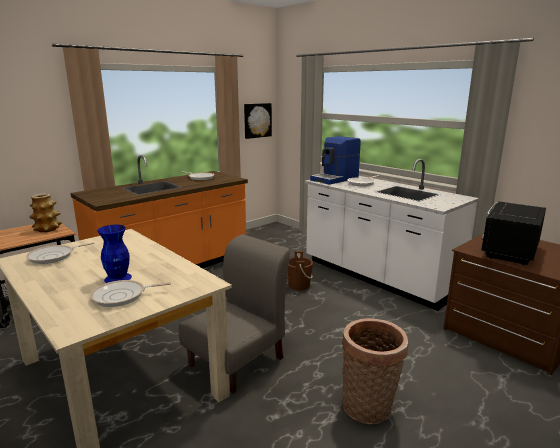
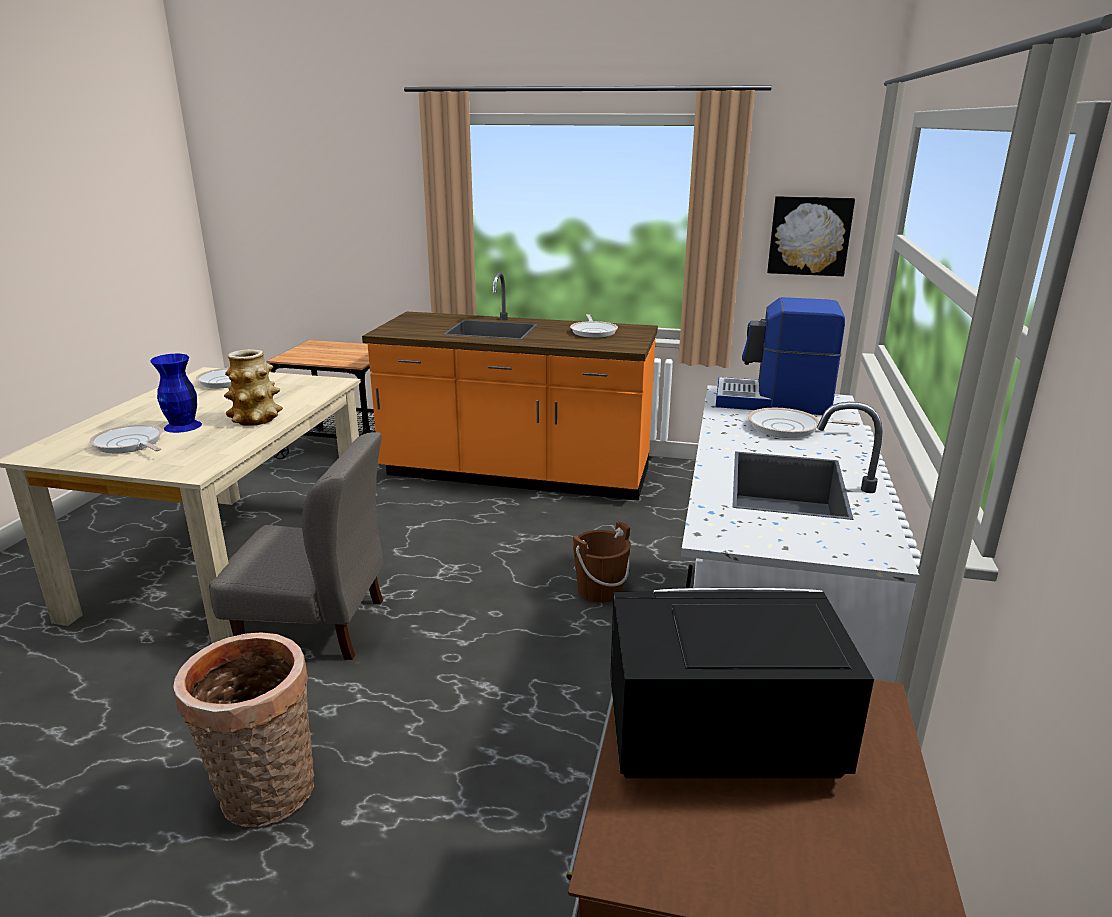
camera: 55 degrees right, 5 degrees up
vase [29,194,62,232] -> vase moved to [224,349,283,426]

